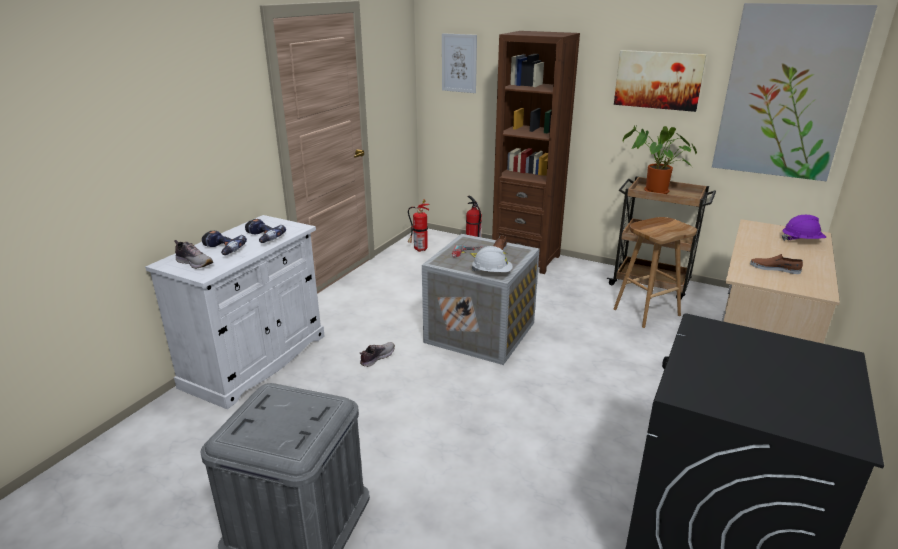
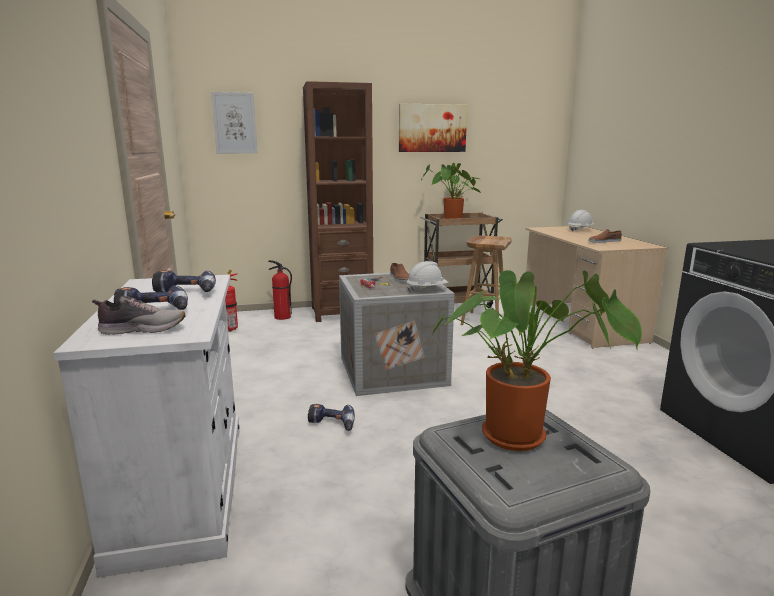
camera: 40 degrees left, 10 degrees down
shoe [360,342,395,367] -> power drill [308,404,355,431]
picture [712,3,877,181] -> none
purple hard hat [782,215,826,241] -> white hard hat [568,210,595,231]
none -> potted plant [431,270,642,451]

